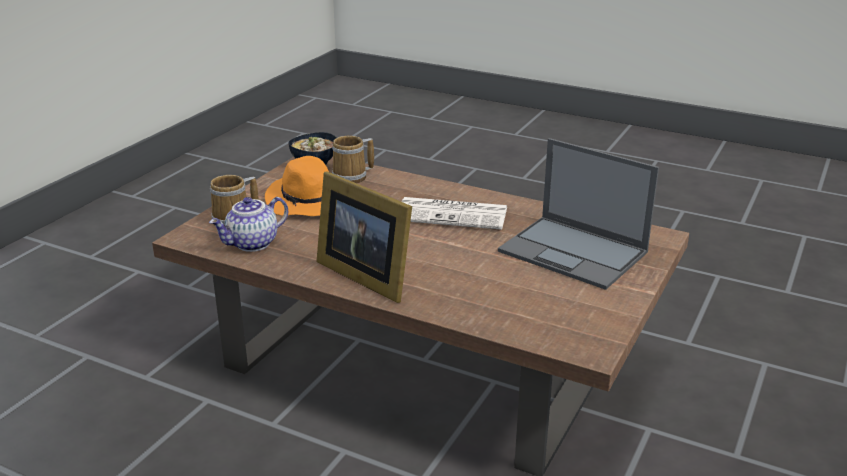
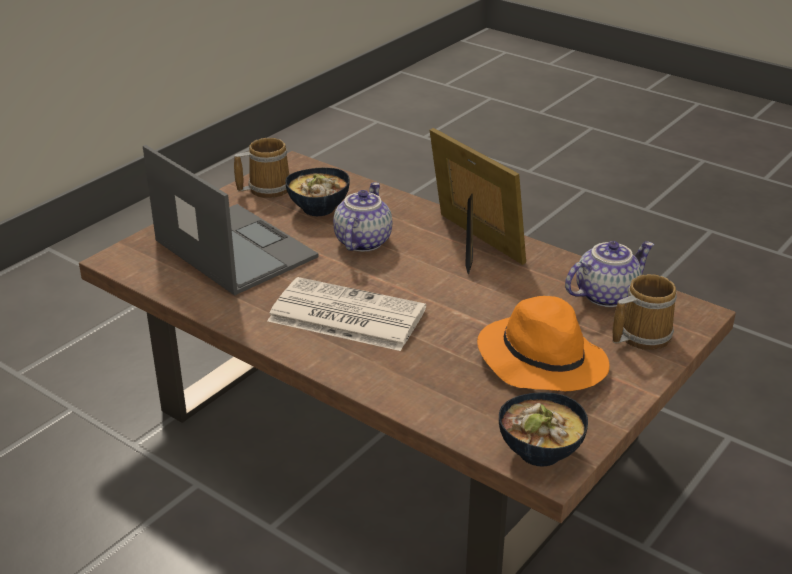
camera: 170 degrees left, 5 degrees up
mug [332,136,374,183] -> mug moved to [234,138,289,198]
none -> bowl [285,168,350,216]
none -> teapot [333,182,392,252]

